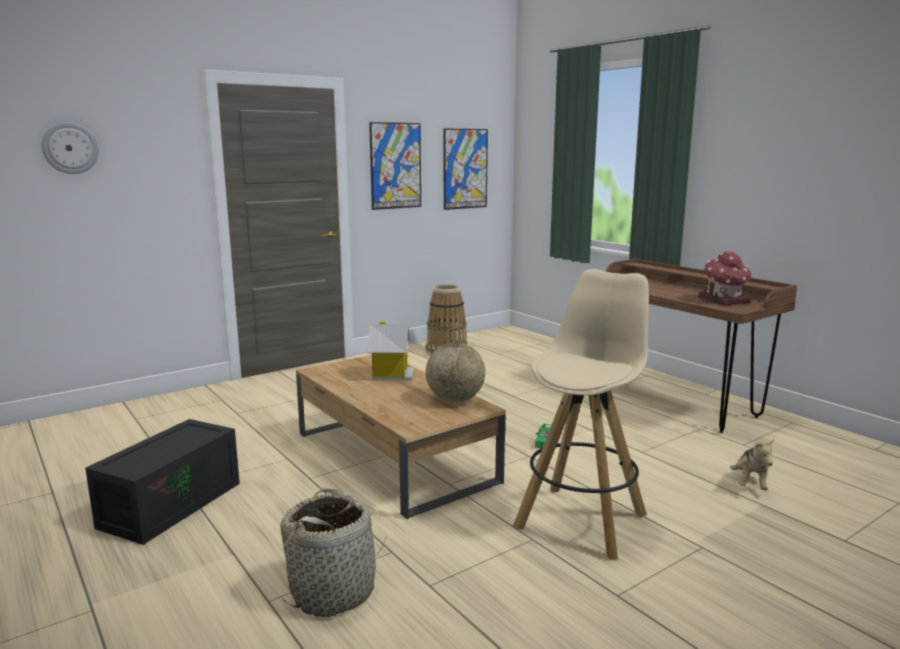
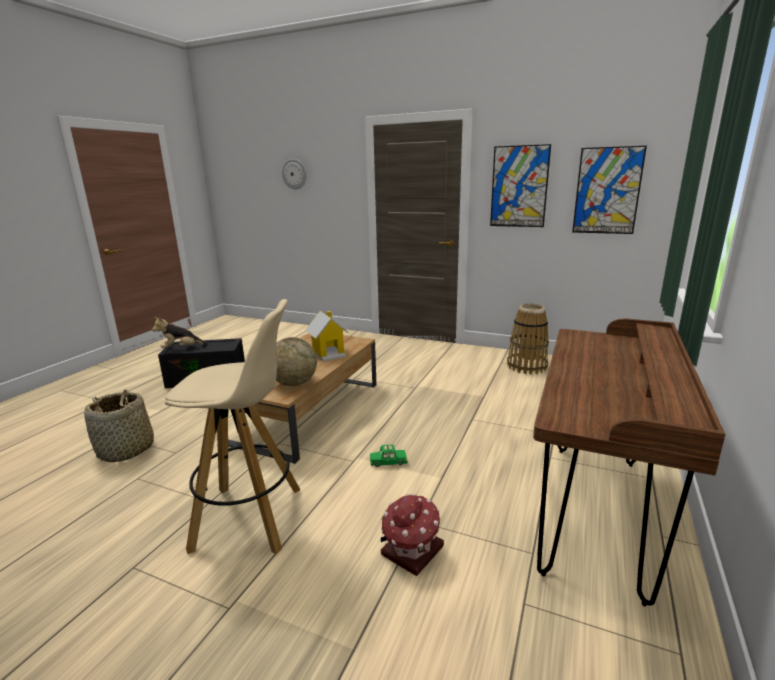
camera: 60 degrees right, 5 degrees up
toy house [698,251,752,305] -> toy house moved to [381,494,444,576]
plush toy [730,439,774,490] -> plush toy moved to [152,317,208,348]

